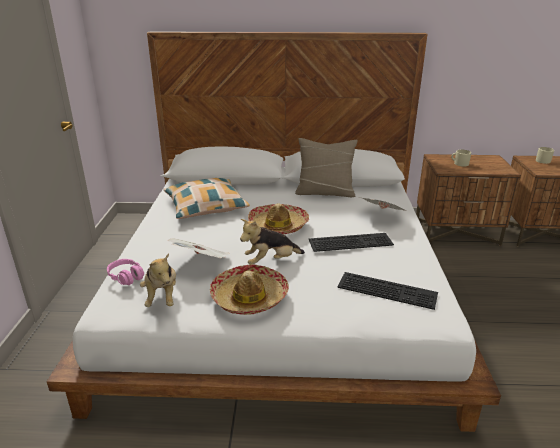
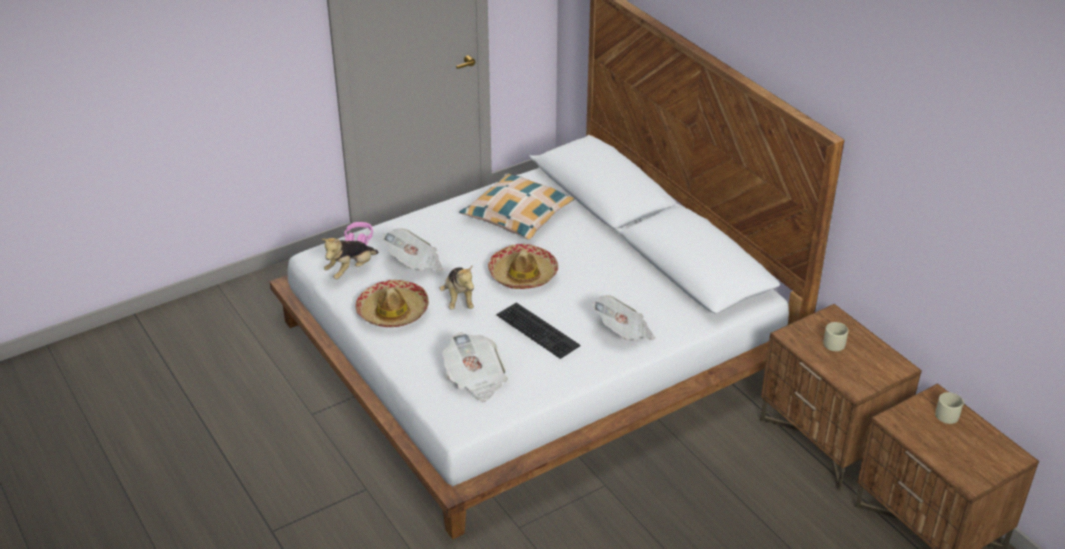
camera: 55 degrees right, 10 degrees up
plush toy [240,219,305,265] -> plush toy turned 135 degrees counterclockwise [439,265,474,310]
beige pillow [295,138,358,197] -> none
keyboard [337,272,438,310] -> newspaper [442,332,508,402]

